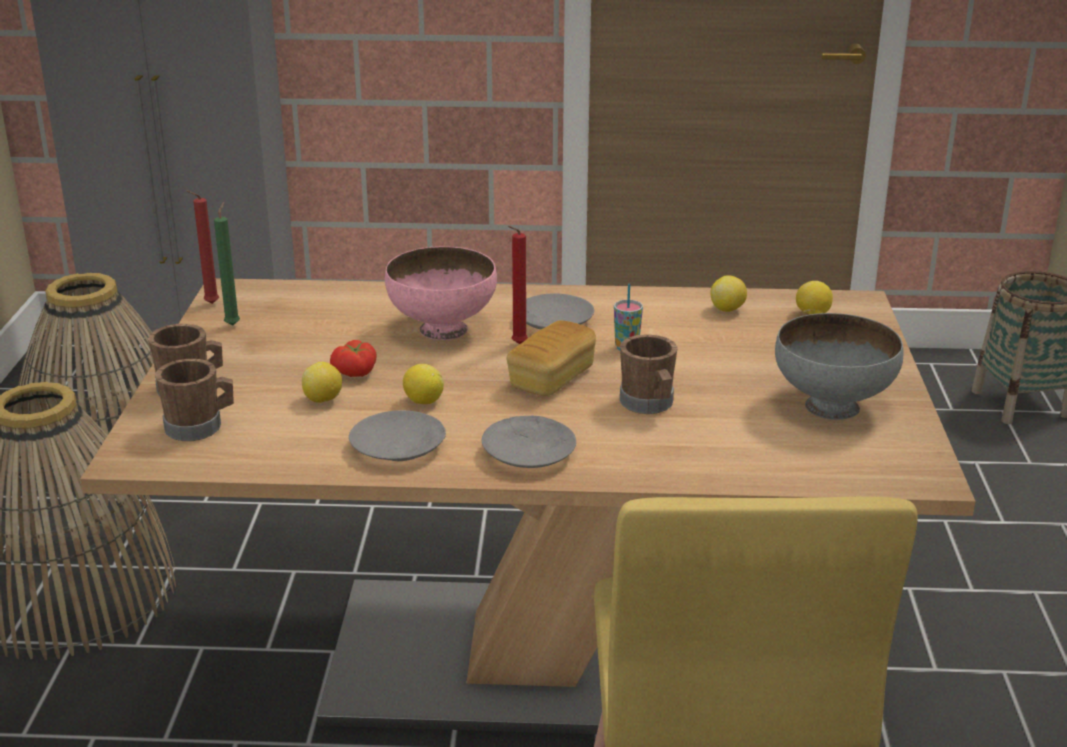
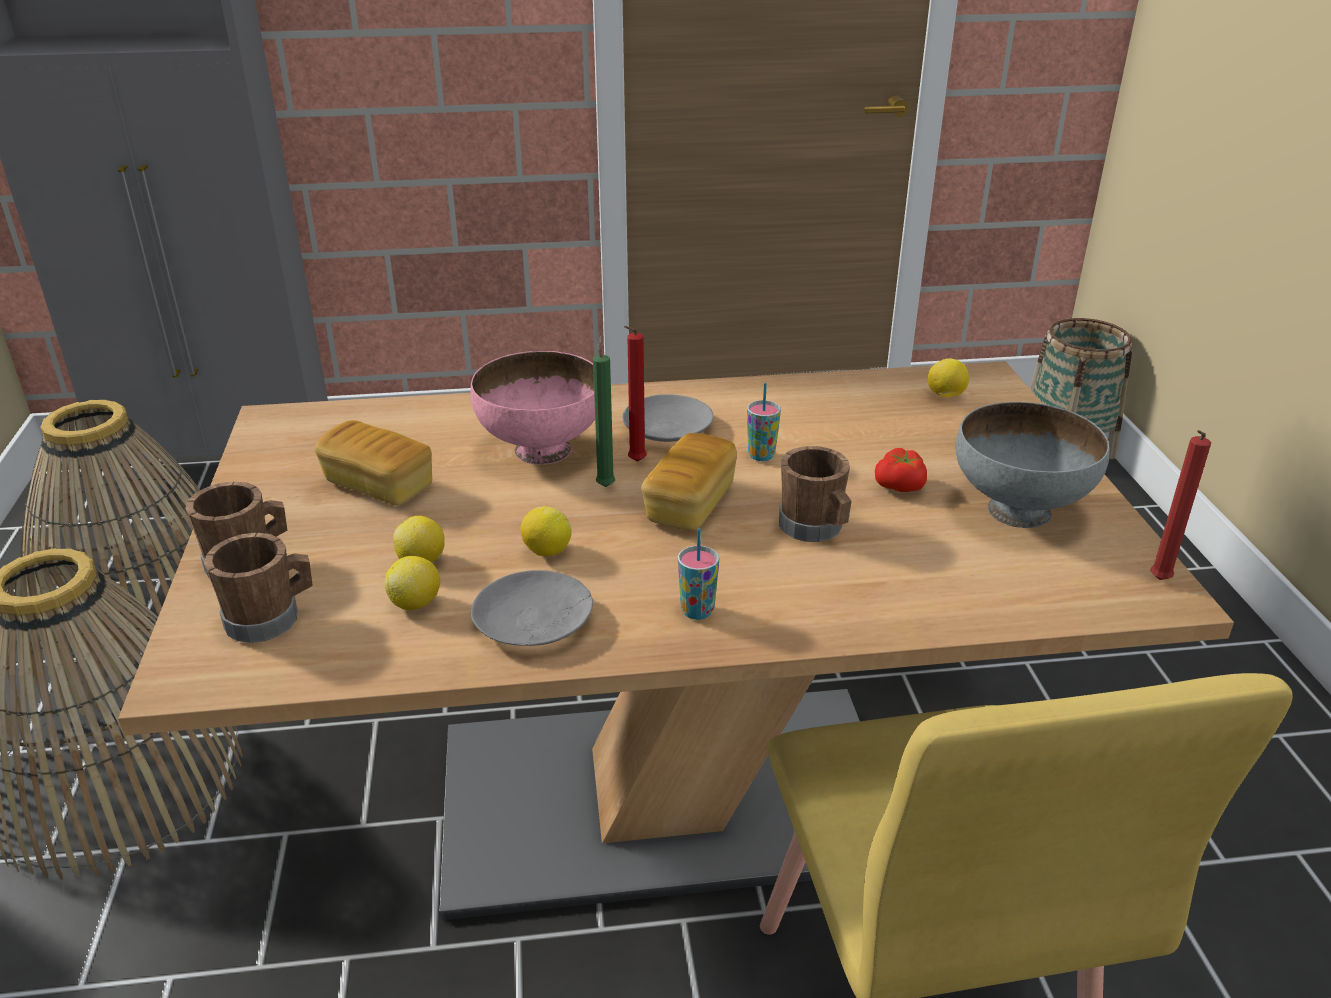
camera: 10 degrees left, 5 degrees up
red candle [186,190,219,304] -> red candle moved to [1150,430,1211,580]
green candle [214,202,240,326] -> green candle moved to [593,335,615,487]
tomato [330,340,377,377] -> tomato moved to [875,448,927,492]
grey plate [482,416,576,468] -> cup [678,529,719,620]
lemon [711,275,747,312] -> lemon moved to [385,556,440,610]
none -> bread [315,420,432,506]

